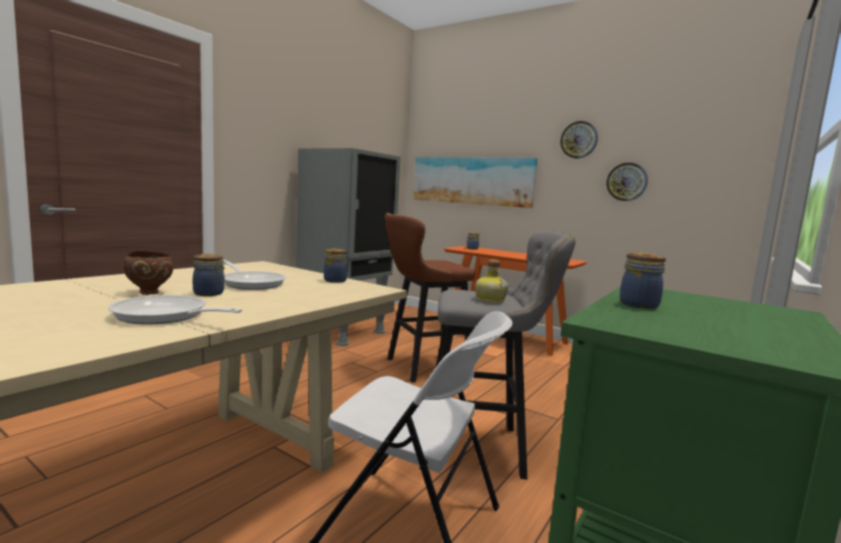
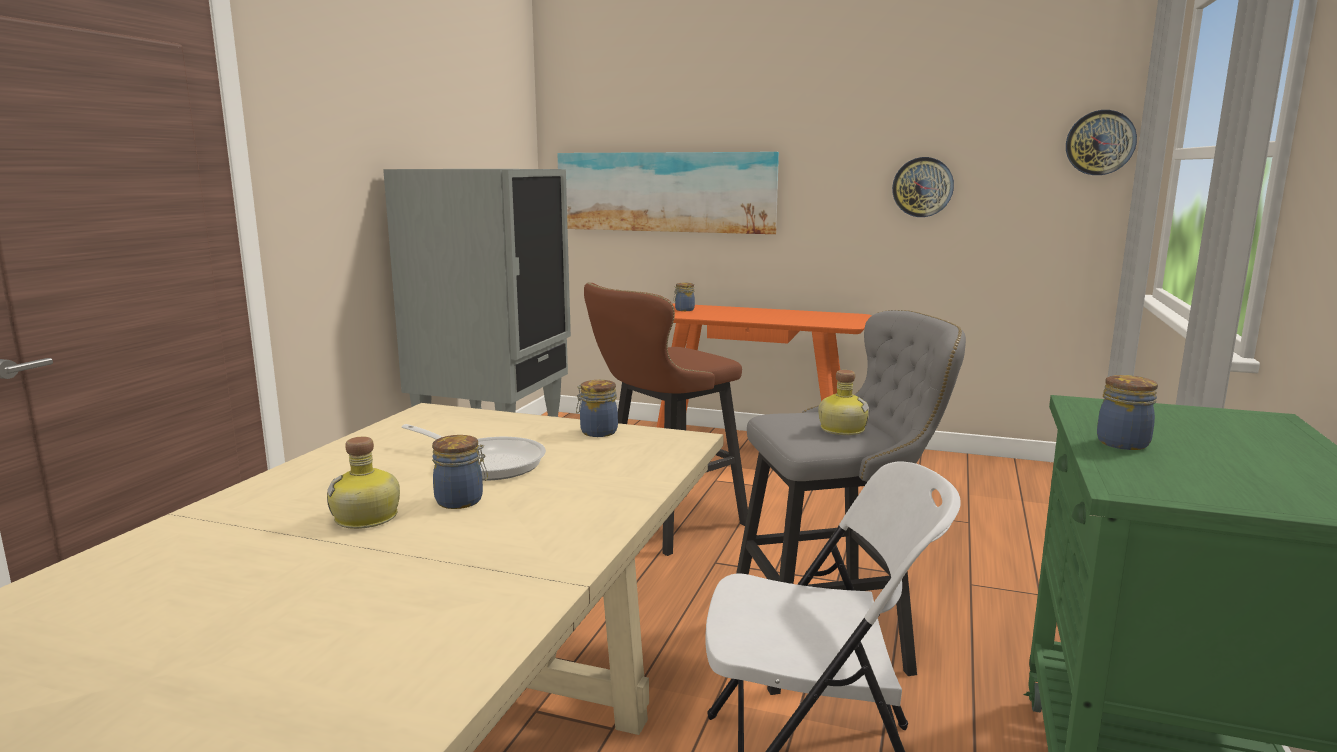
camera: 15 degrees left, 5 degrees up
frying pan [108,295,242,325] -> none
brown bowl [123,251,174,295] -> bottle [327,437,400,529]
wall clock [560,121,598,158] -> wall clock moved to [1066,110,1137,175]

